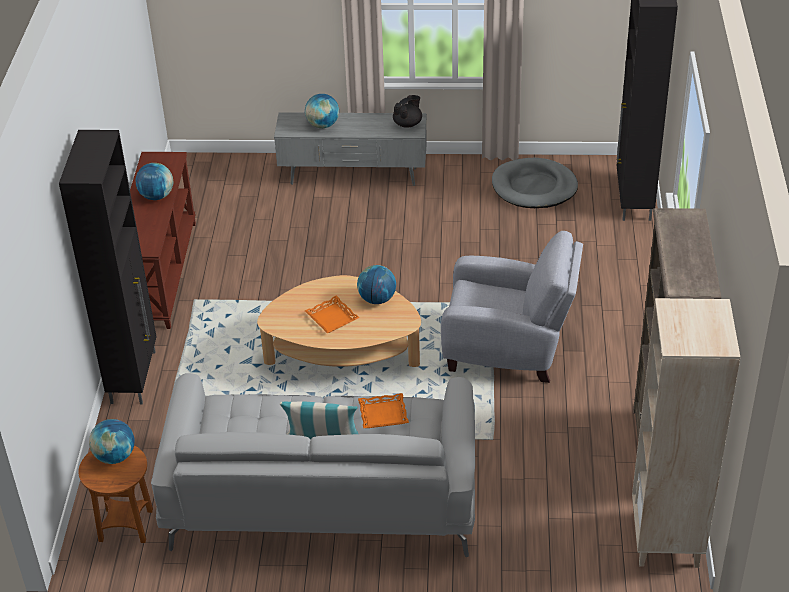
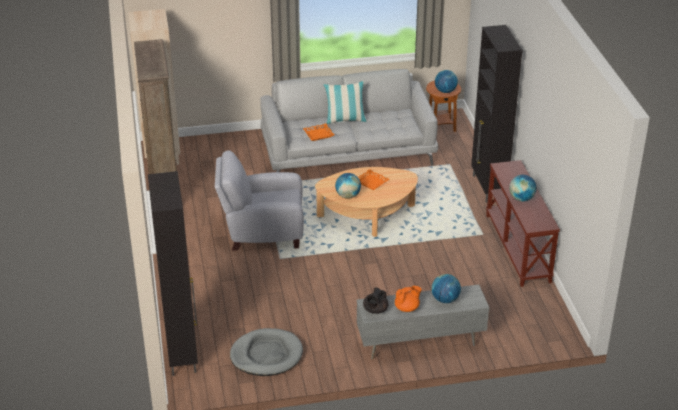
camera: 165 degrees right, 5 degrees down
none -> orange teapot [395,286,422,312]

